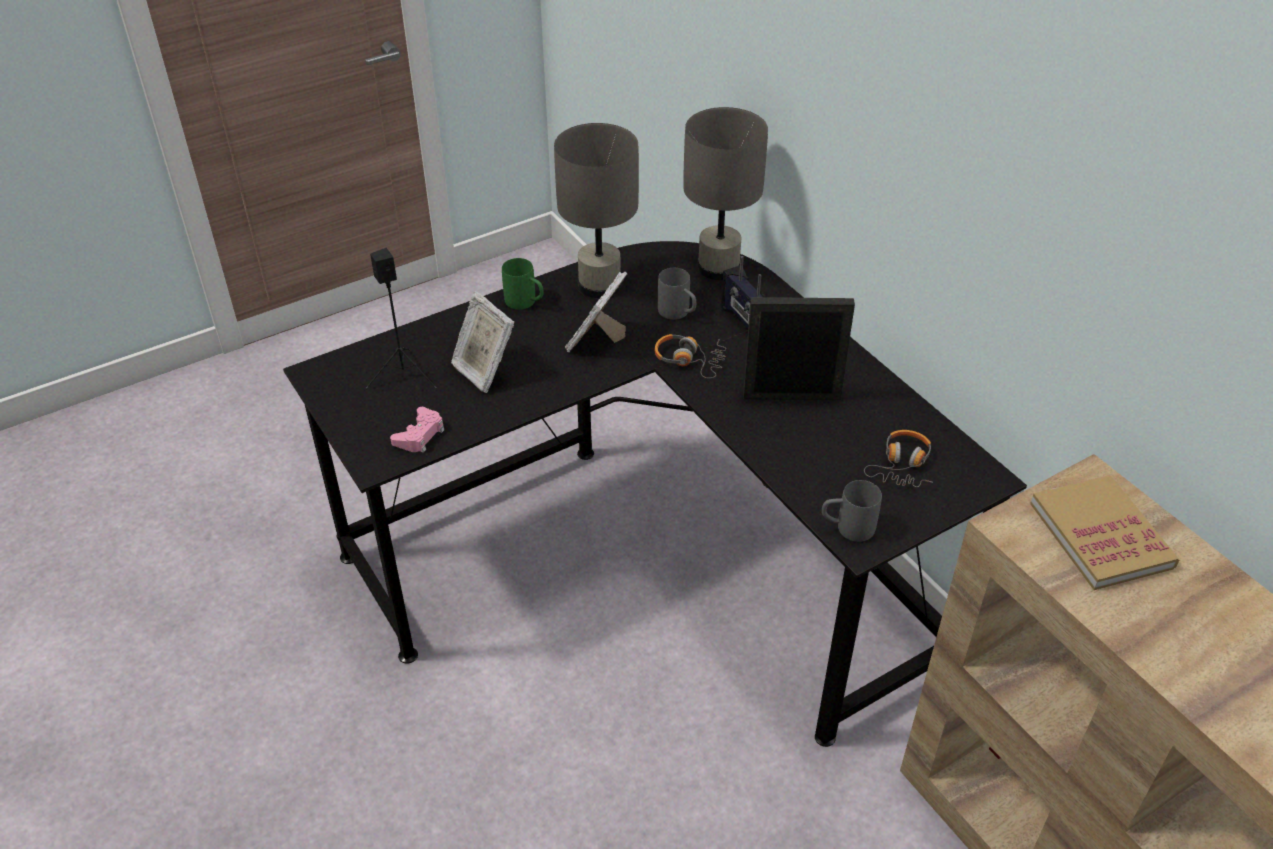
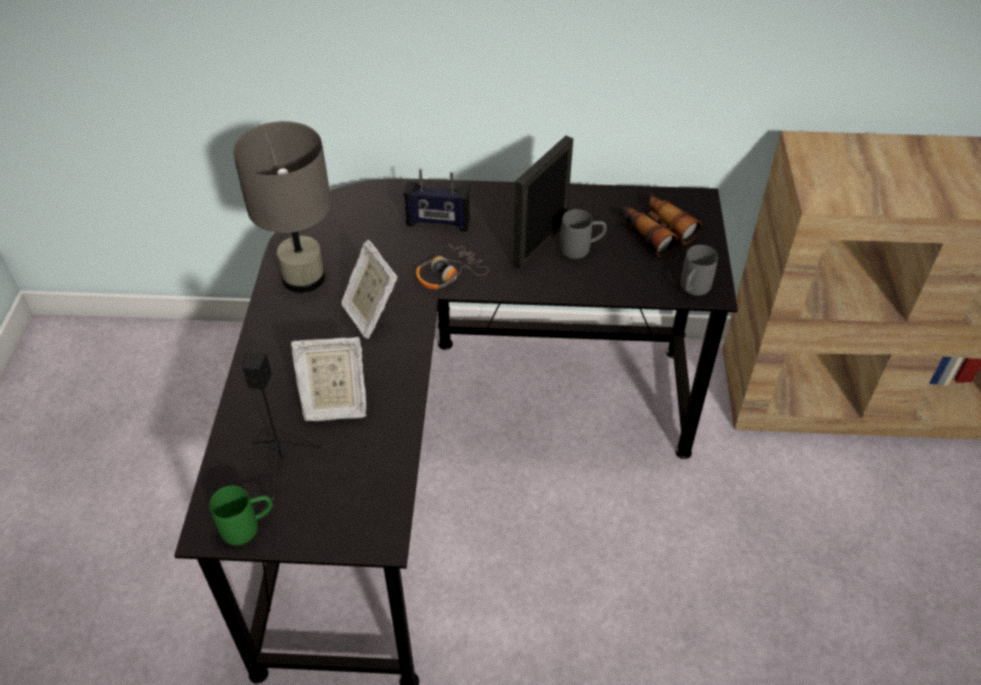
camera: 55 degrees left, 5 degrees up
pink game controller [390,407,445,453] -> none
green mug [502,258,544,310] -> green mug moved to [209,486,273,545]
grey mug [658,268,696,320] -> grey mug moved to [560,209,607,259]
grey table lamp [683,107,768,280] -> none
headphones [864,430,933,487] -> binoculars [619,193,702,257]
book [1030,475,1180,590] -> none

